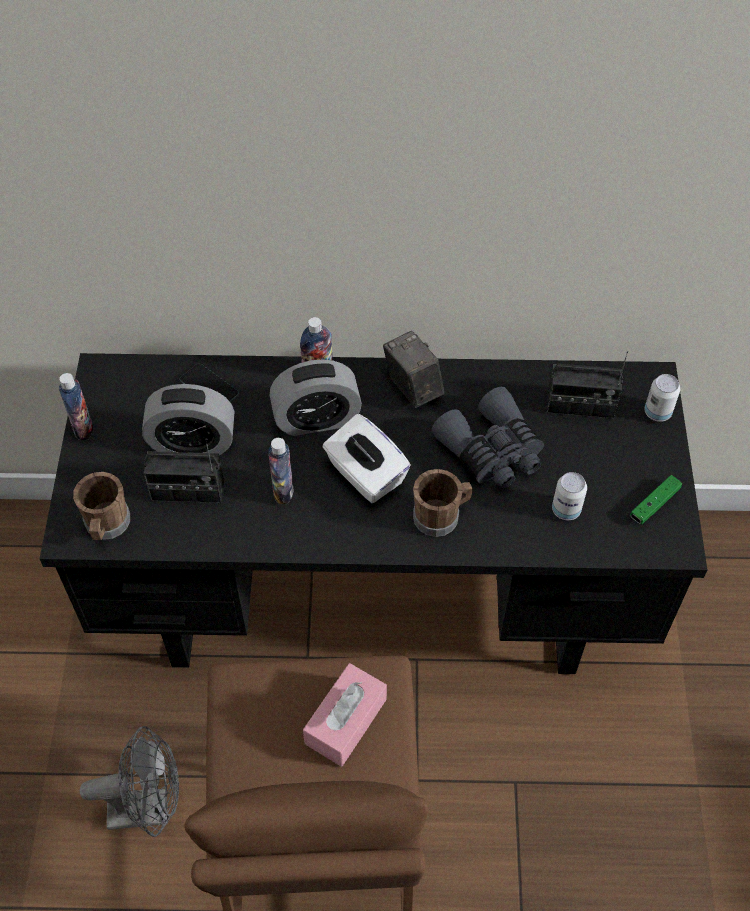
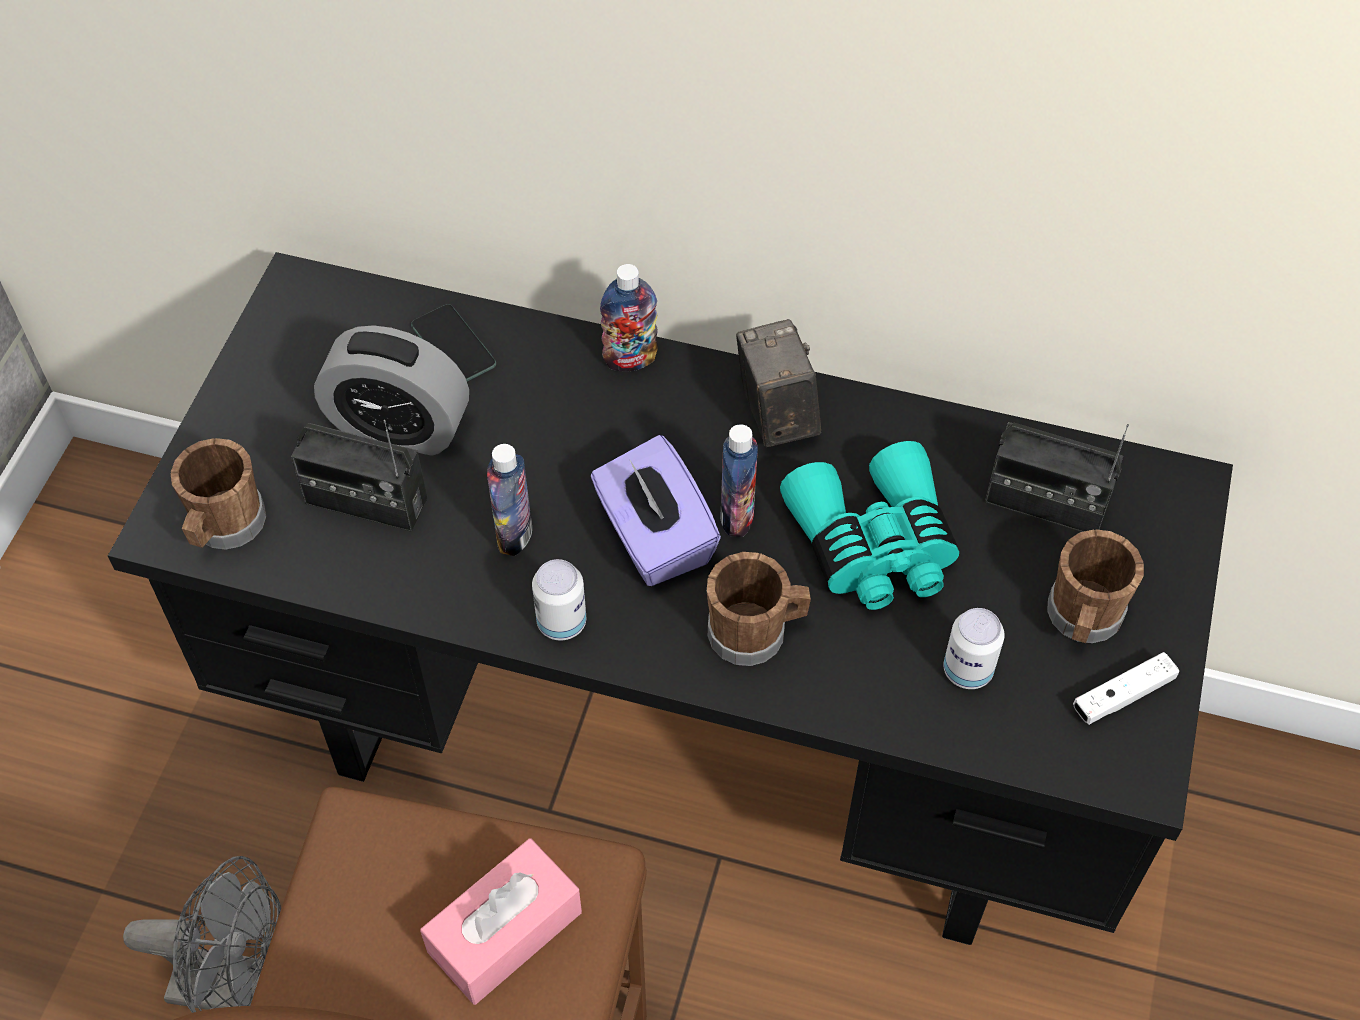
camera: 15 degrees right, 0 degrees up
bottle [59,373,93,440] -> bottle moved to [721,424,758,537]
alarm clock [270,359,362,436] -> none
white tissue box [322,414,411,503] -> purple tissue box [591,435,721,586]
grey binoculars [432,386,544,488] -> turquoise binoculars [780,441,959,610]
green game controller [630,475,682,524] -> white game controller [1073,652,1179,725]
can [644,374,680,422] -> can moved to [532,559,586,640]
none -> brown mug [1047,529,1144,643]

